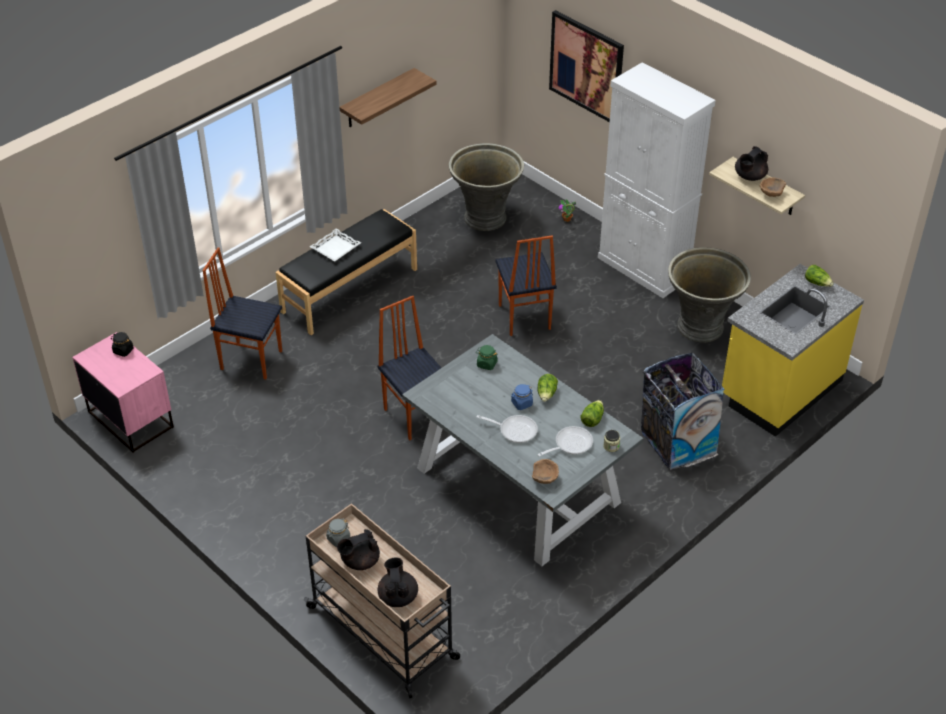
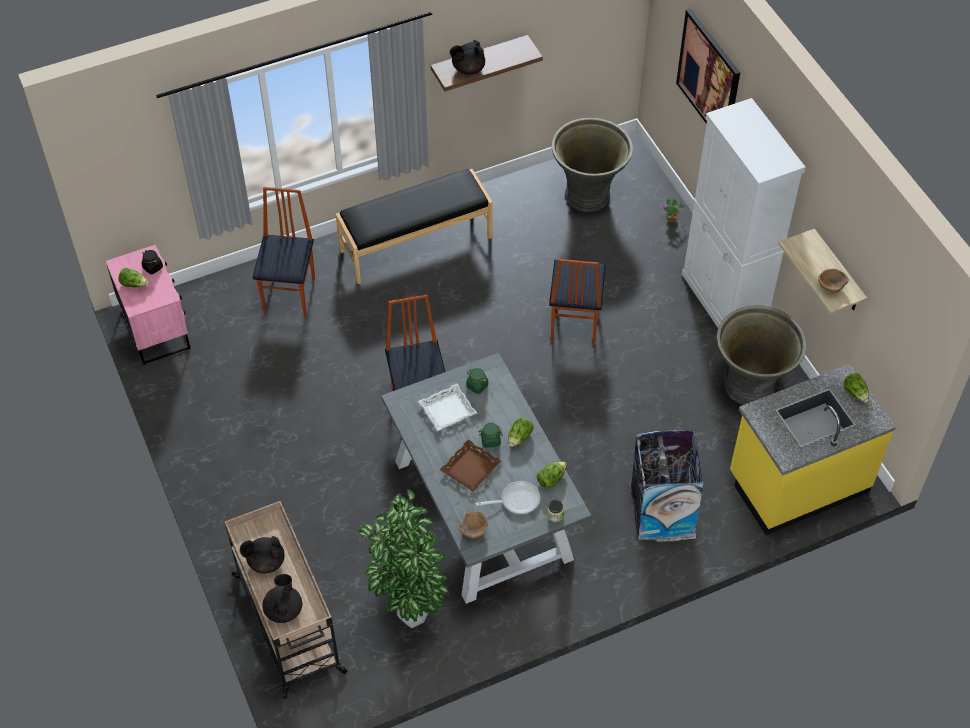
camera: 20 degrees right, 10 degrees up
chair [203,248,282,380] -> chair turned 60 degrees clockwise [252,187,315,317]
white tray [309,228,361,261] -> white tray moved to [418,384,477,431]
grey jar [326,519,350,547] -> none
frying pan [477,415,538,443] -> brown tray [440,439,501,492]
blue jar [511,384,533,410] -> green jar [479,423,503,448]
black teapot [735,146,768,181] -> black teapot moved to [450,40,485,75]
none -> lettuce [118,268,149,288]
none -> potted plant [358,489,449,628]

